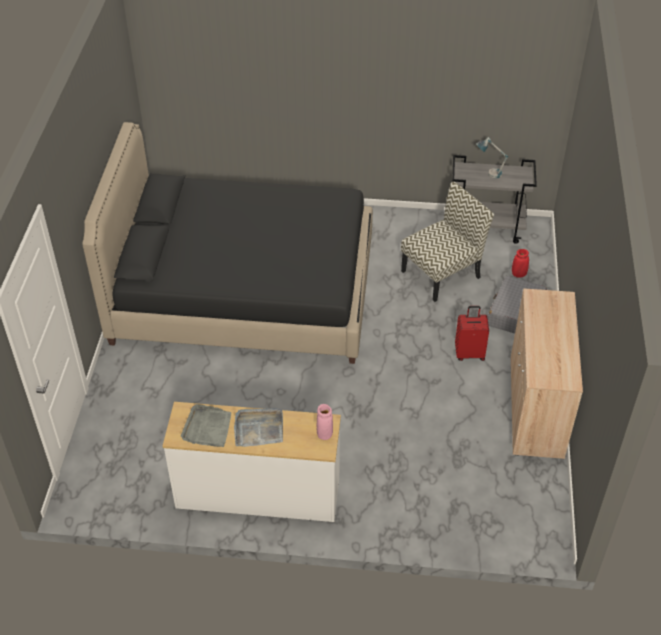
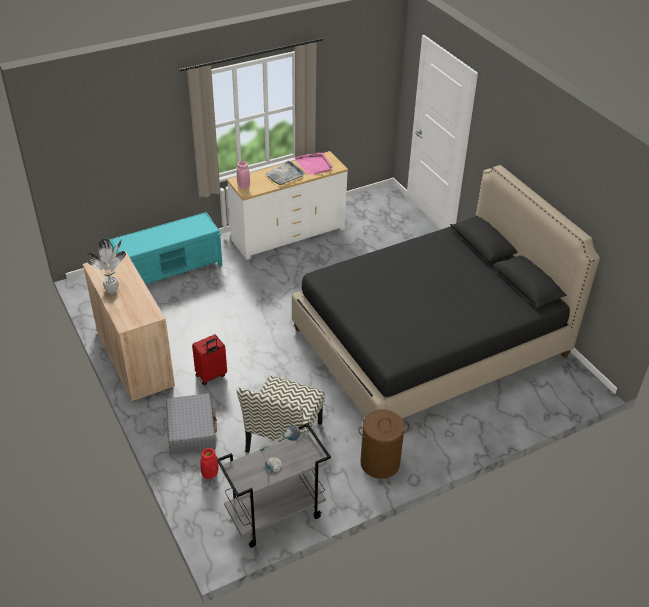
camera: 145 degrees right, 5 degrees down
grey tray [181,404,231,447] -> pink tray [295,153,333,175]
none -> potted plant [87,239,126,294]
none -> turquoise bench [109,212,223,284]
none -> brown laundry basket [358,409,409,479]

